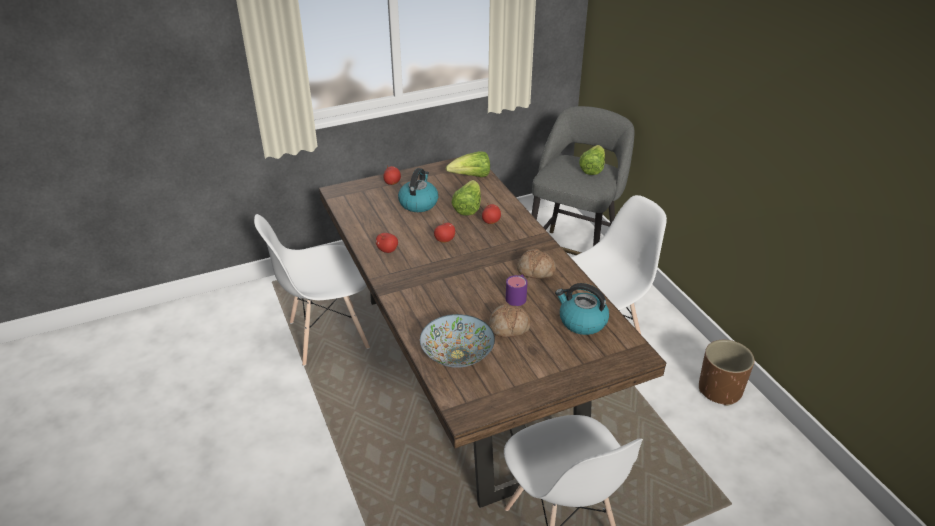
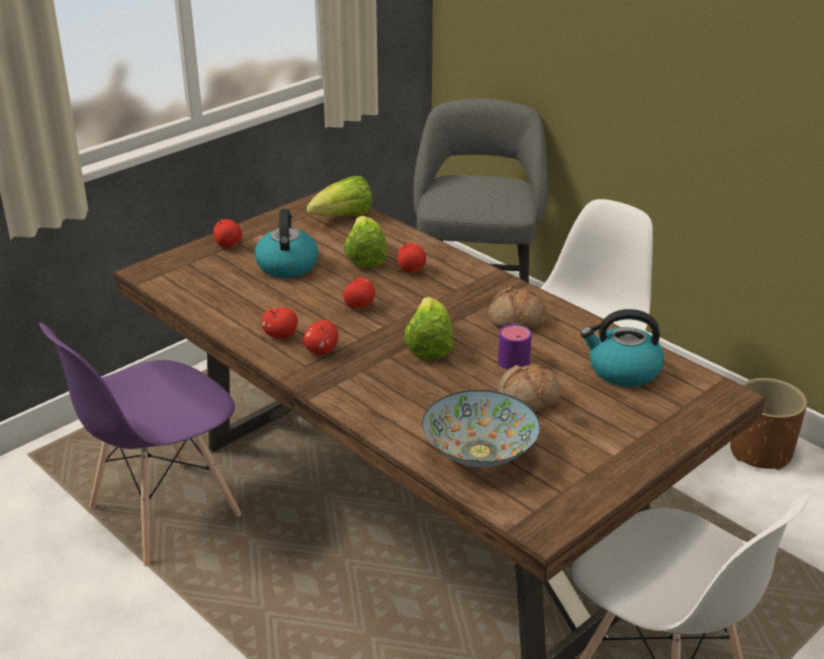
camera: 20 degrees left, 5 degrees down
white chair [254,214,370,366] -> purple chair [39,323,242,567]
lettuce [579,145,605,175] -> lettuce moved to [404,297,453,360]
none -> apple [303,320,339,355]

